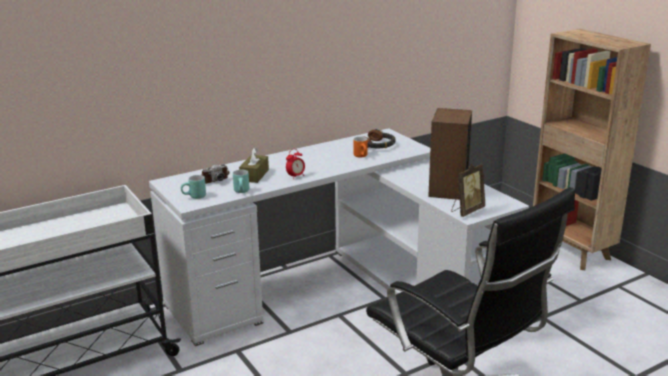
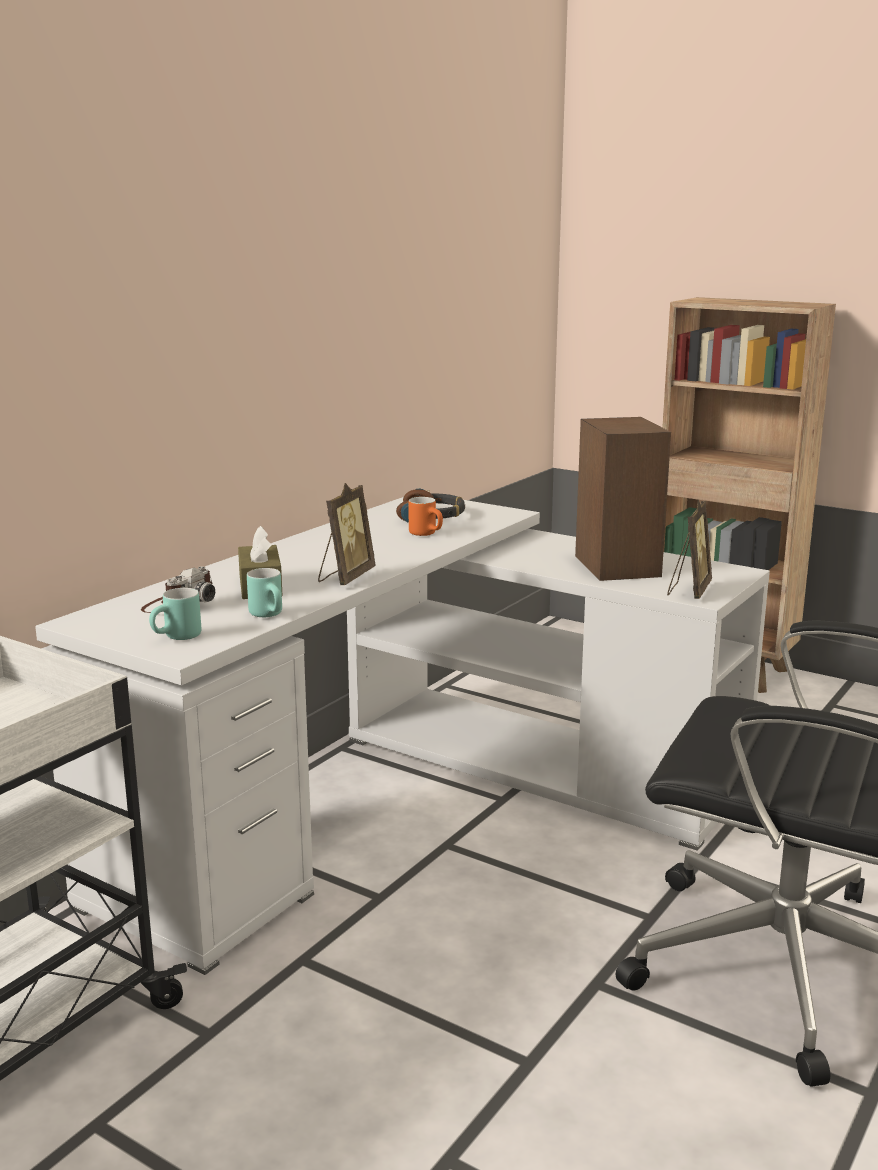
camera: 25 degrees left, 5 degrees down
alarm clock [286,149,305,179] -> picture frame [318,483,375,585]

